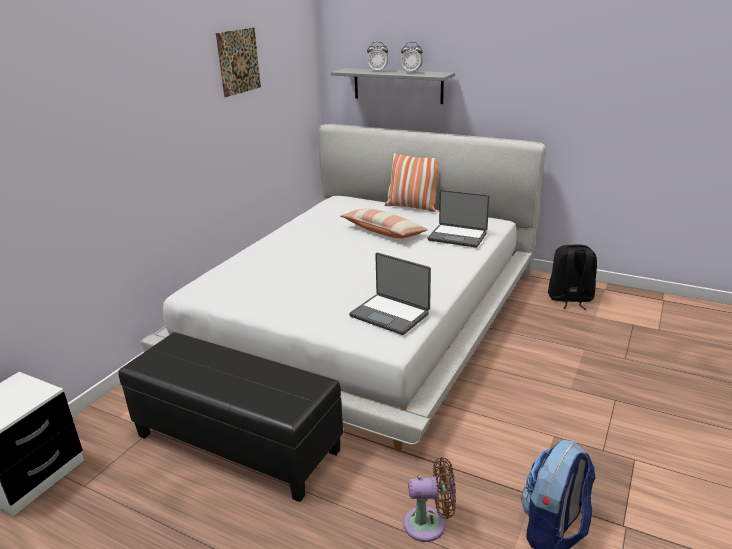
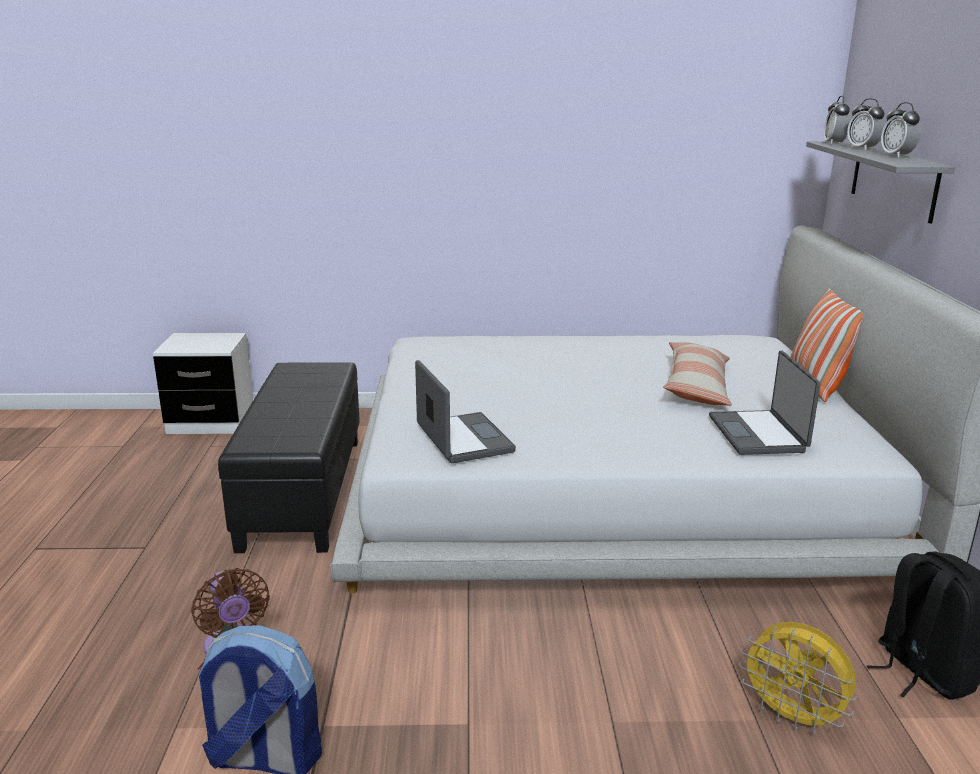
camera: 60 degrees right, 5 degrees down
picture [216,27,261,97] -> none
laptop [349,252,431,335] -> laptop turned 150 degrees clockwise [415,360,516,463]
none -> yellow fan [739,622,857,735]
none -> alarm clock [824,96,851,145]

